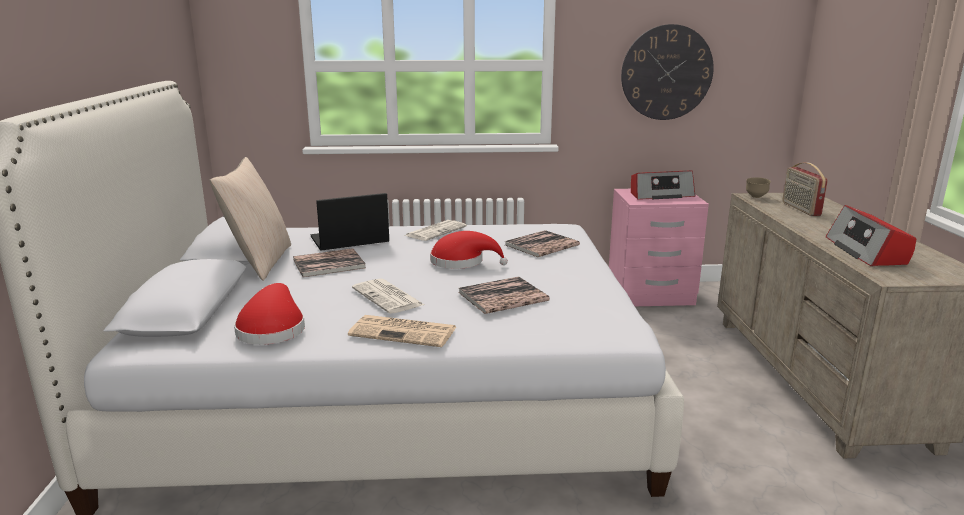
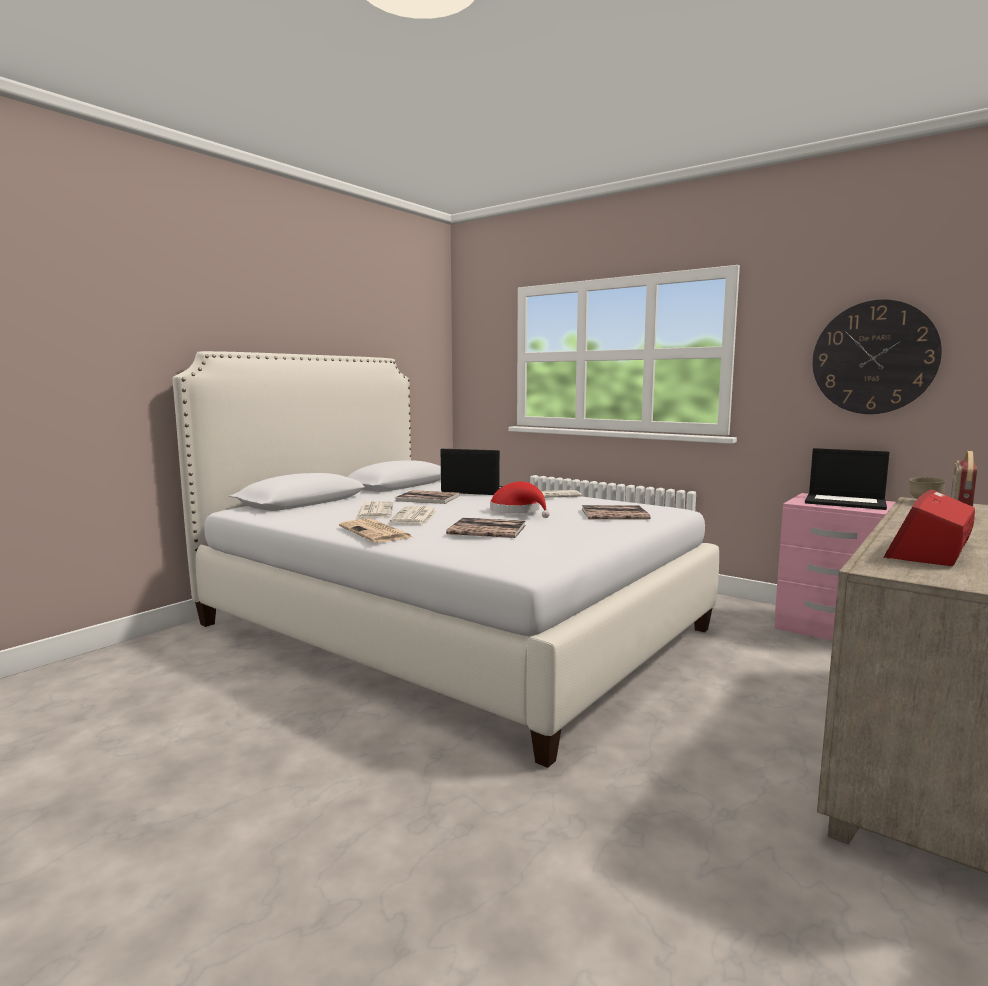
camera: 40 degrees right, 10 degrees down
beige pillow [210,157,291,281] -> none
red hat [234,283,305,345] -> none
radio [631,171,695,200] -> laptop [805,448,890,510]
none -> newspaper [356,501,393,518]

